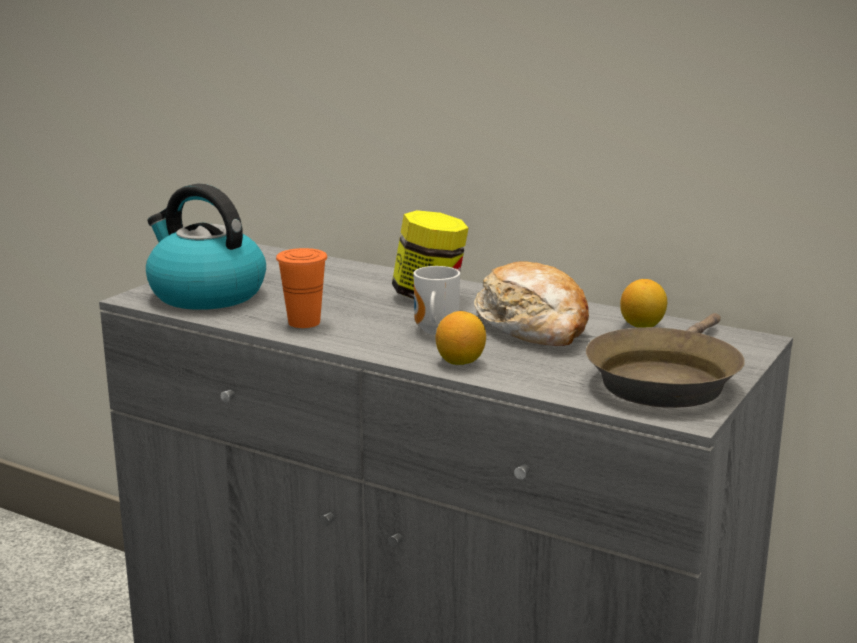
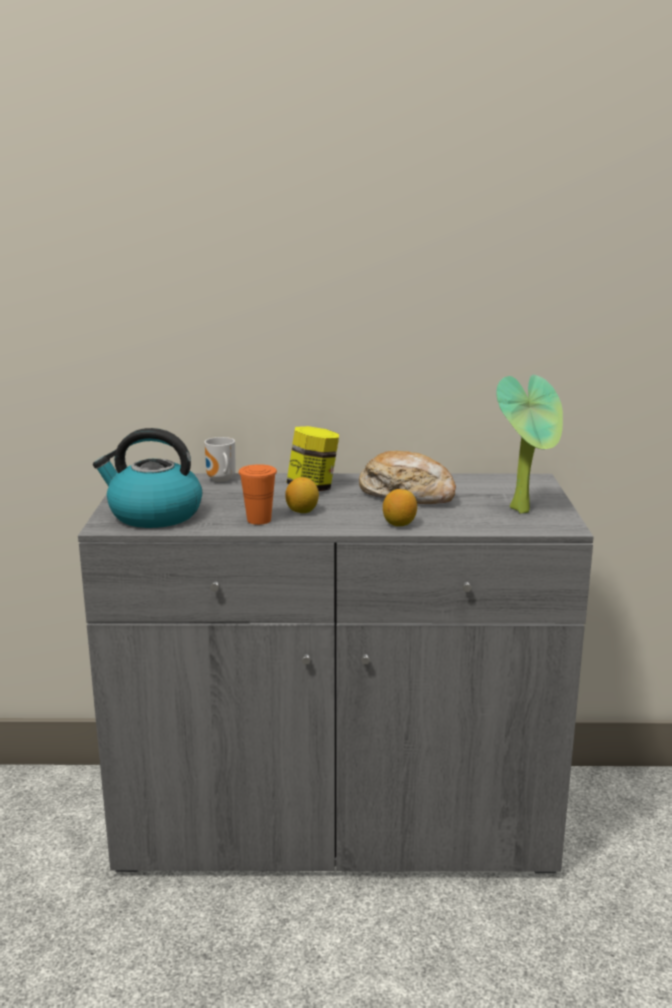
camera: 30 degrees left, 0 degrees up
mug [414,266,460,335] -> mug moved to [204,437,236,482]
brown frying pan [586,313,745,408] -> potted plant [496,374,563,514]
lemon [620,279,667,328] -> lemon moved to [285,477,319,513]

